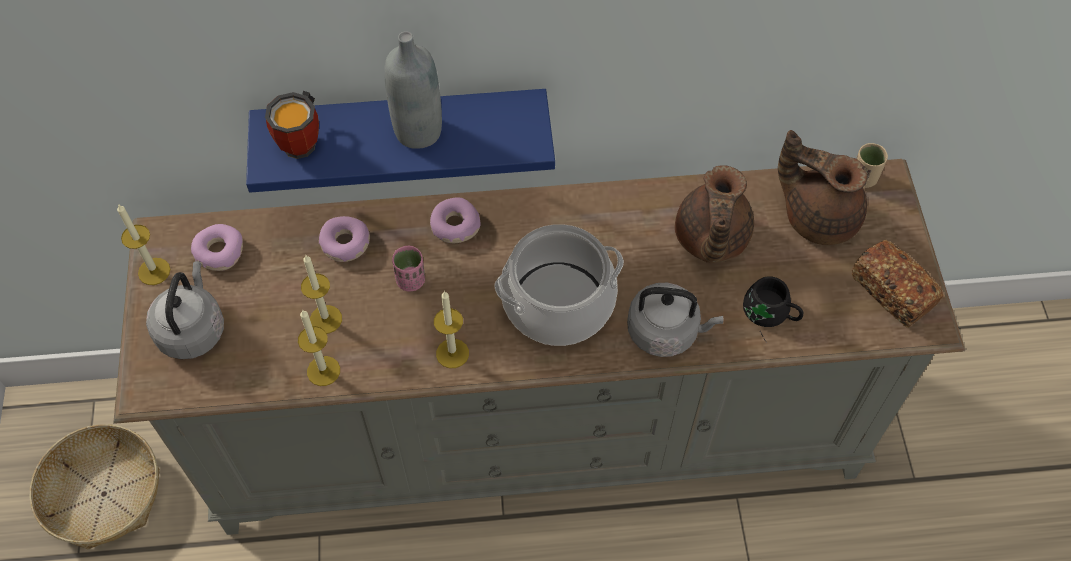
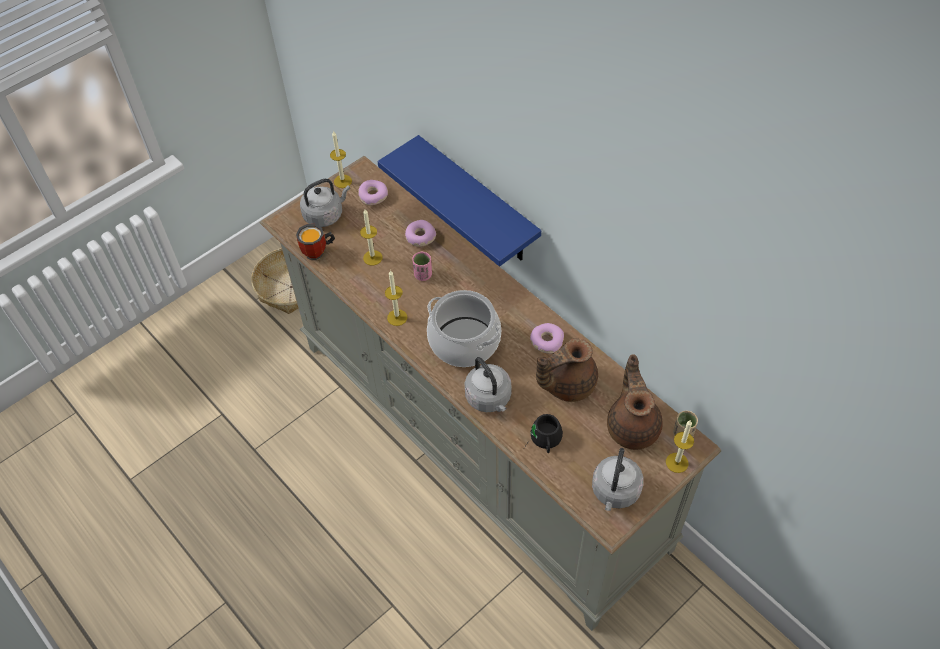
camera: 55 degrees right, 5 degrees down
mug [265,91,319,159] -> mug moved to [296,224,335,260]
candle [298,309,340,386] -> candle moved to [666,420,694,473]
grey bottle [384,31,442,149] -> none
donut [430,197,481,243] -> donut moved to [530,323,564,354]
bread [852,240,943,328] -> grey kettle [592,448,644,511]

